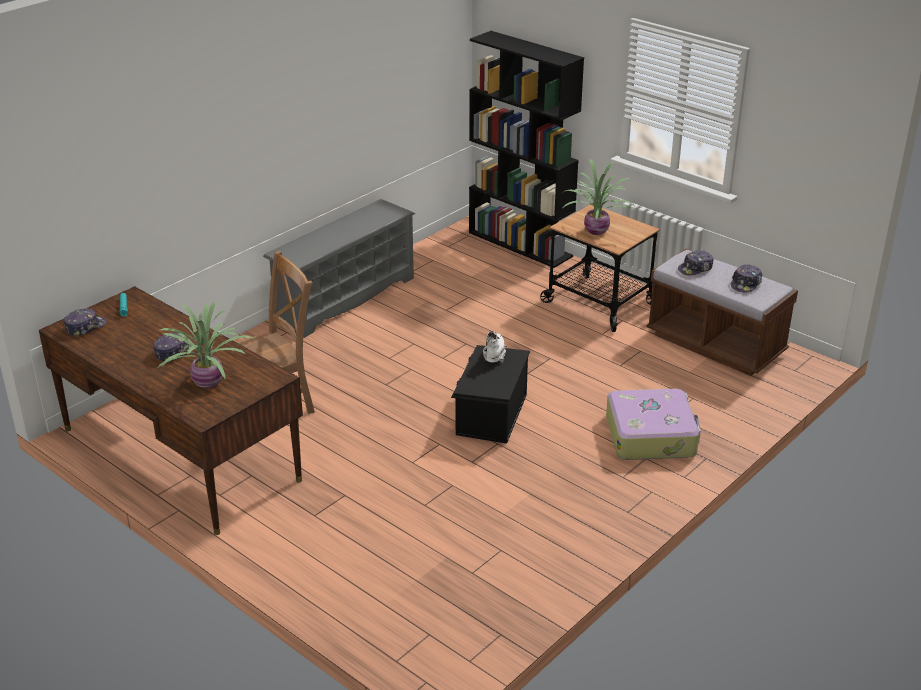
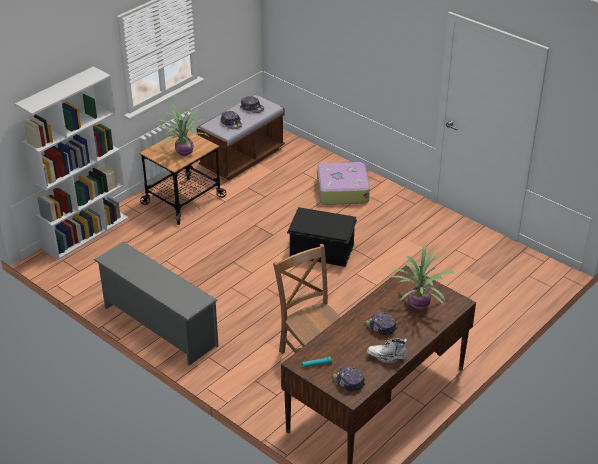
camera: 90 degrees left, 5 degrees up
black bookcase [469,31,584,268] -> white bookcase [15,67,128,260]
white boot [483,331,507,362] -> white boot moved to [367,339,407,363]

